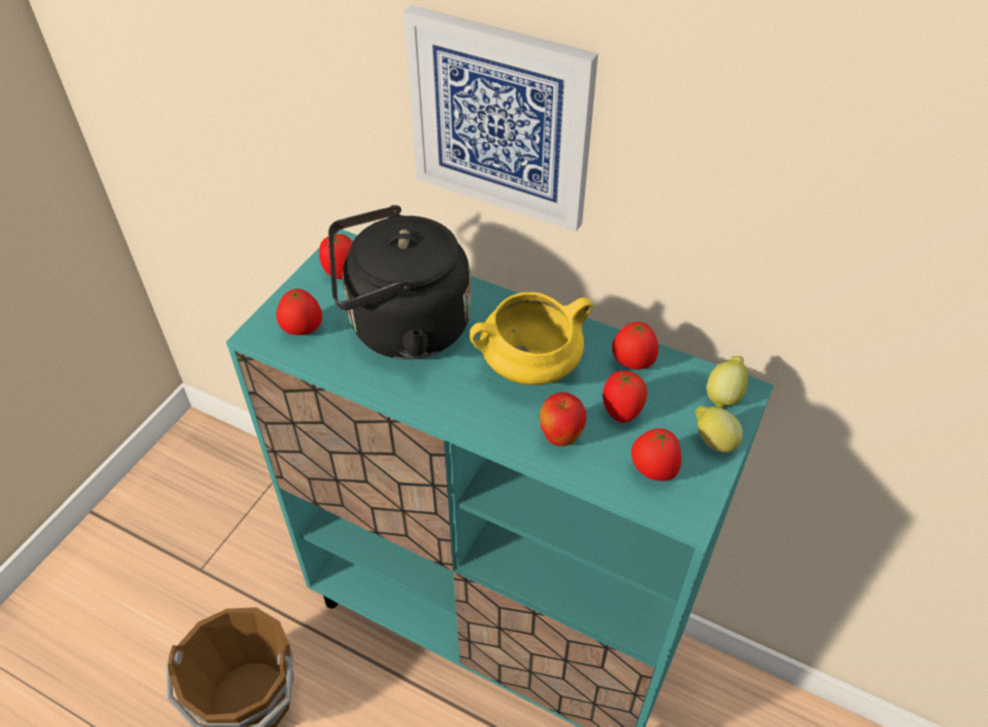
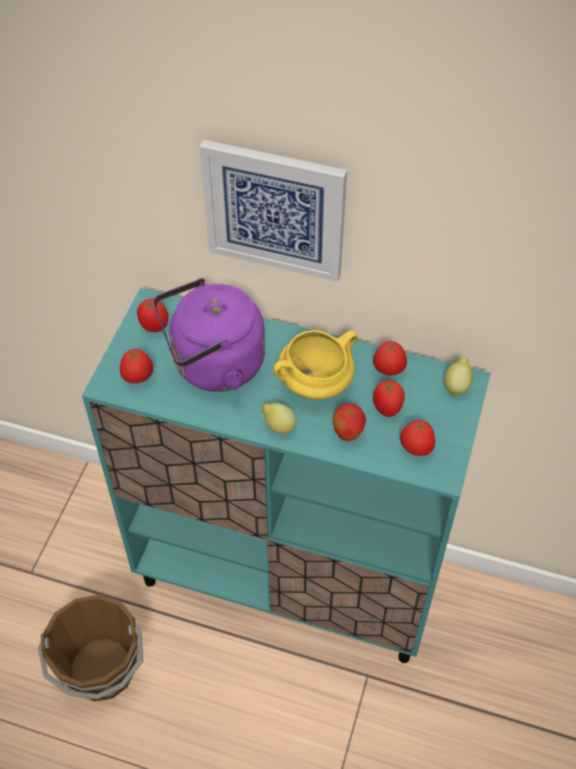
camera: 10 degrees left, 5 degrees up
black kettle [328,205,471,359] -> purple kettle [153,278,265,392]
lemon [695,406,743,453] -> lemon moved to [261,403,296,434]

